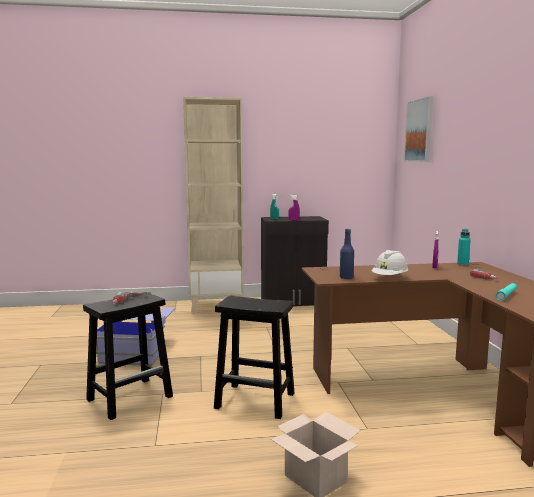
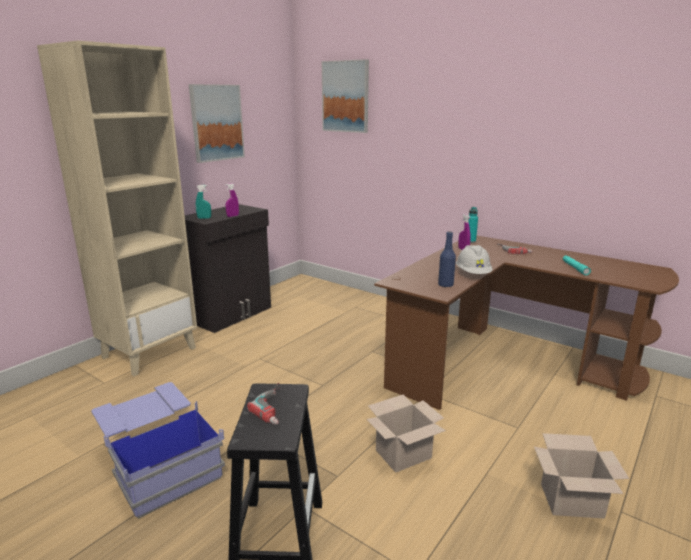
camera: 45 degrees left, 10 degrees up
black stool [214,296,294,419] -> cardboard box [367,394,446,473]
none -> picture [189,84,245,163]

